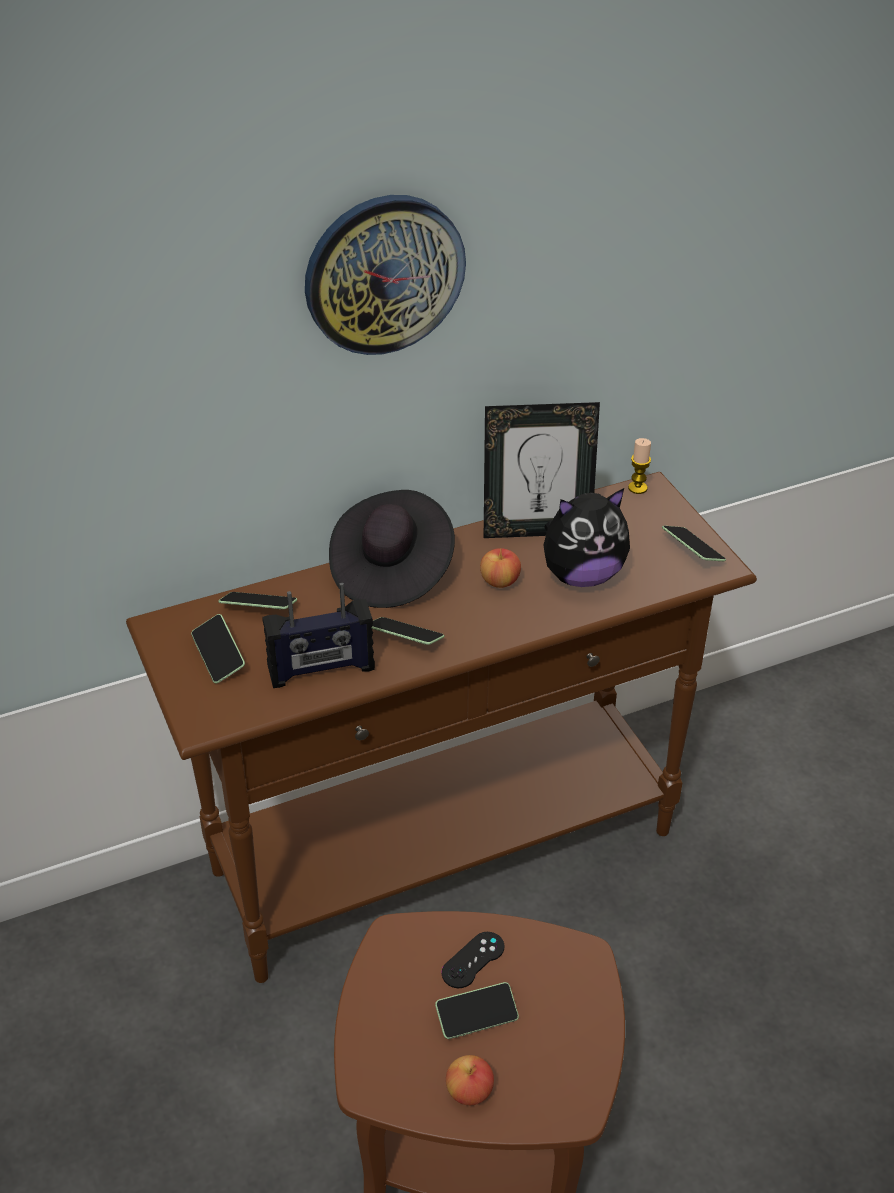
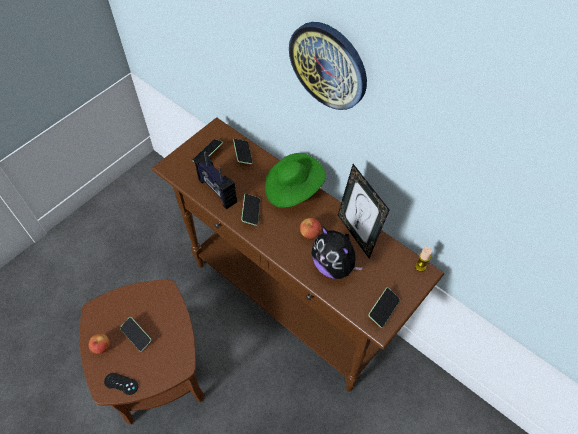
camera: 65 degrees right, 15 degrees up
black hat [329,490,455,608] -> green hat [265,153,326,208]
black game controller [441,932,504,988] -> black game controller moved to [104,373,138,395]

